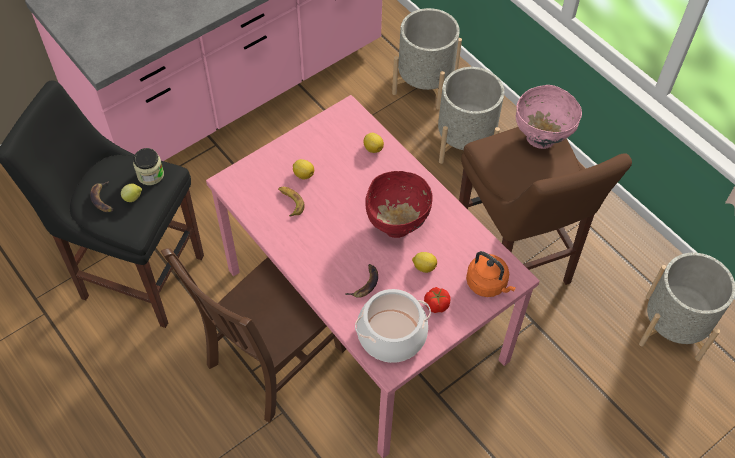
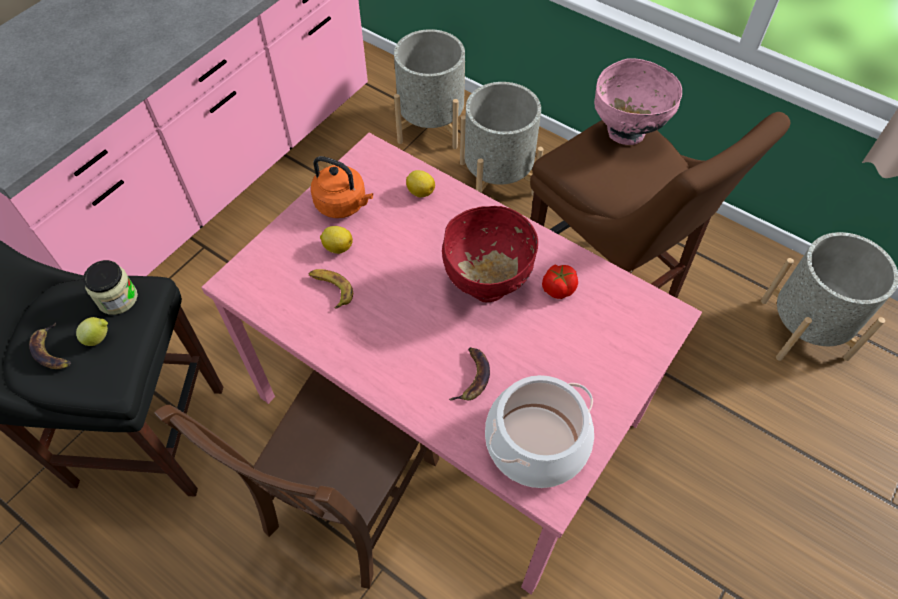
camera: 15 degrees left, 0 degrees up
lemon [412,252,437,273] -> none
tomato [424,287,451,313] -> tomato moved to [542,264,578,299]
orange kettle [466,251,516,297] -> orange kettle moved to [311,156,373,218]

